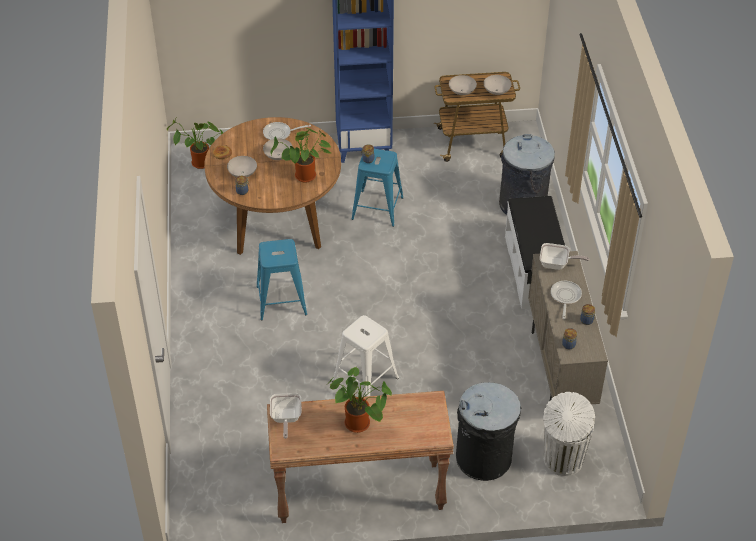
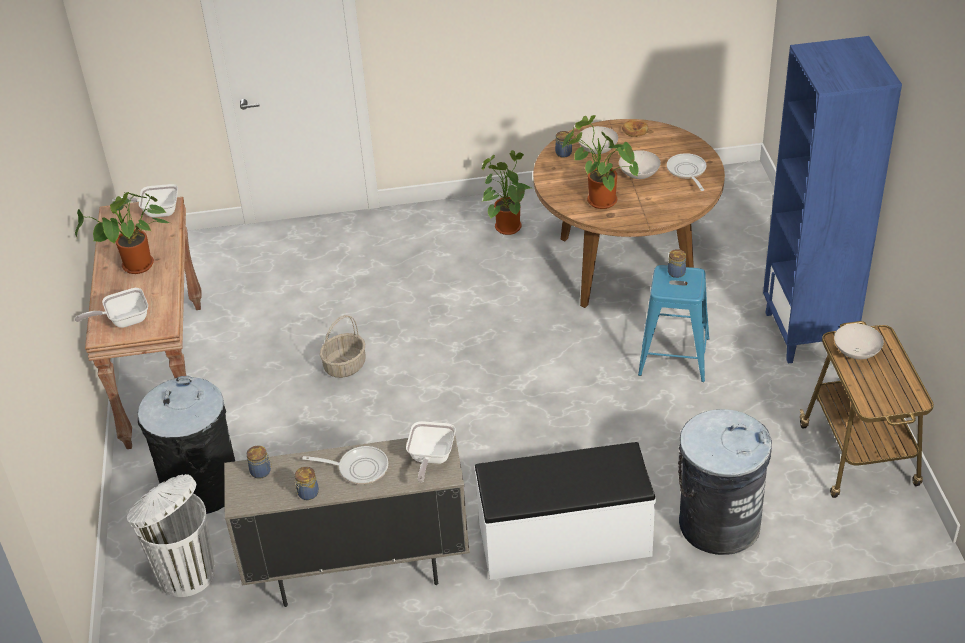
camera: 90 degrees right, 5 degrees down
potted plant [167,118,223,169] -> potted plant moved to [481,150,531,235]
blue stool [257,239,307,320] -> none
white stool [332,315,399,397] -> basket [320,315,365,378]
white bowl [483,75,512,95] -> none
none -> frying pan [75,288,148,328]

